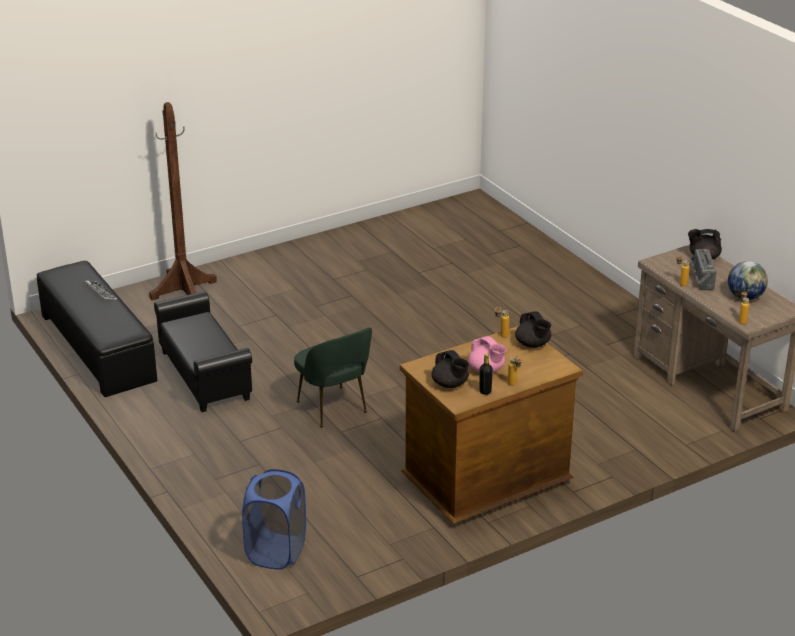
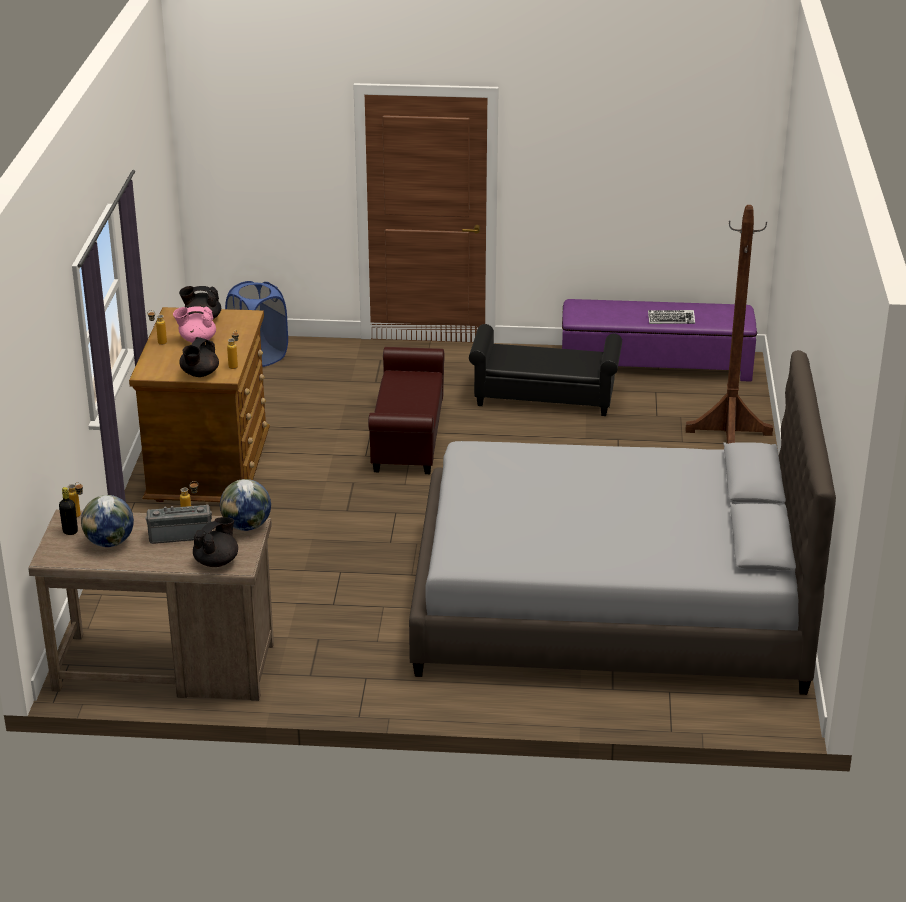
camera: 125 degrees right, 0 degrees up
black bench [37,261,157,397] -> purple bench [562,299,757,382]
green chair [294,328,372,427] -> brown ottoman [368,347,445,474]
black bottle [479,354,493,395] -> black bottle moved to [59,487,78,535]
black teapot [515,311,551,348] -> black teapot turned 75 degrees counterclockwise [179,337,219,377]
radio [690,249,716,290] -> radio turned 45 degrees counterclockwise [145,504,212,544]
none -> globe [220,479,271,531]
none -> grey bed [409,350,836,695]

